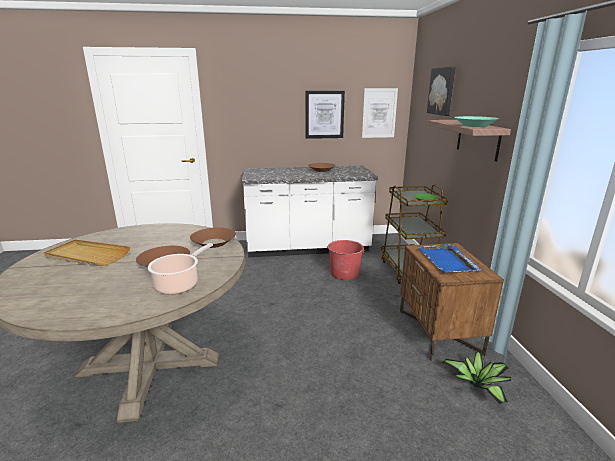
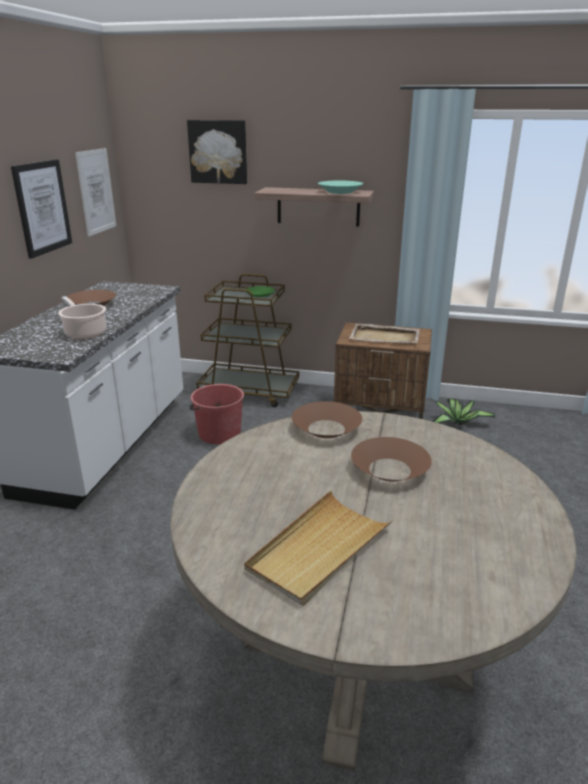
camera: 70 degrees left, 5 degrees up
cooking pot [148,243,213,295] -> cooking pot moved to [58,296,107,339]
blue tray [418,244,482,273] -> beige tray [349,324,420,343]

